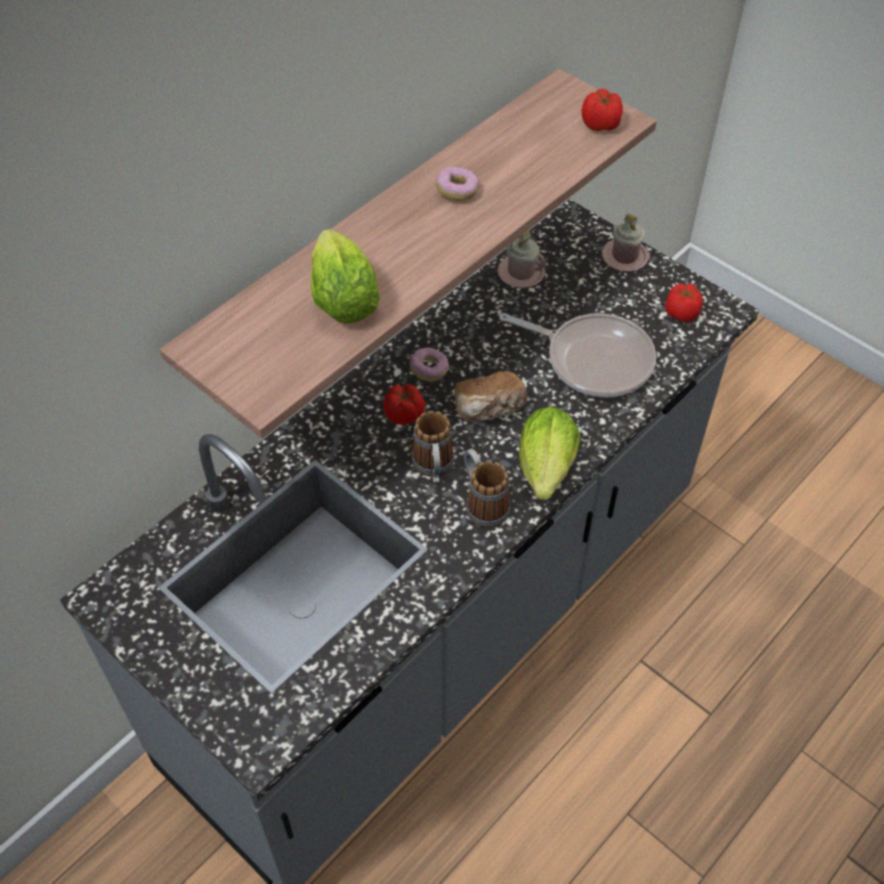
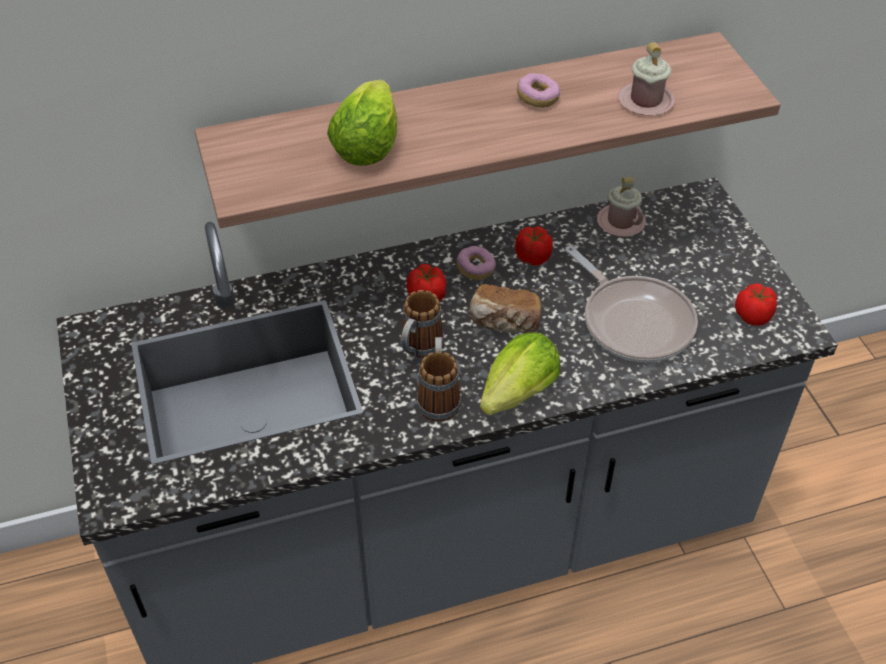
camera: 30 degrees right, 5 degrees down
tomato [582,89,623,131] -> tomato moved to [515,226,553,266]
pink mug [602,213,649,271] -> pink mug moved to [618,42,675,115]

